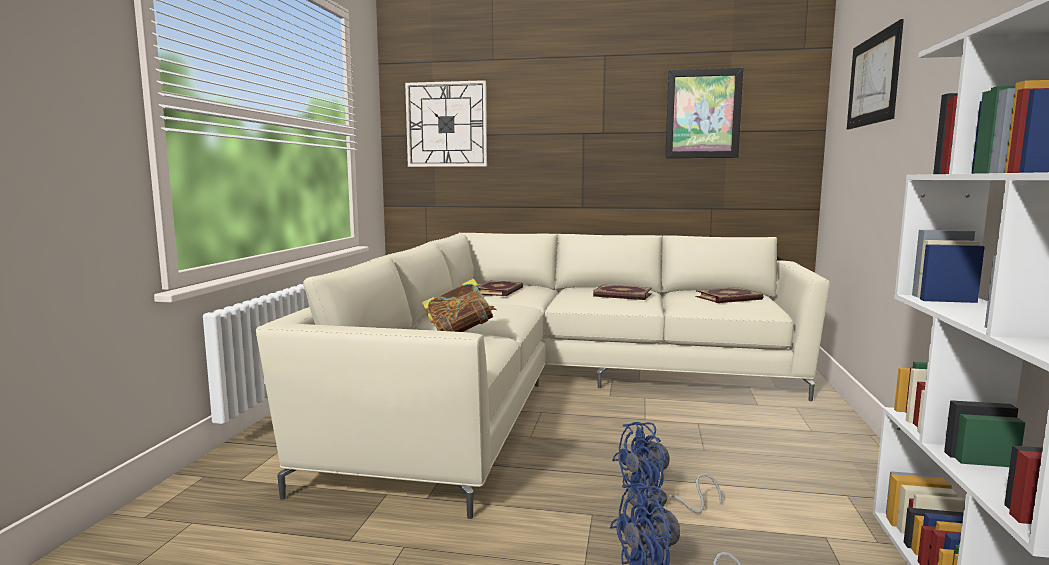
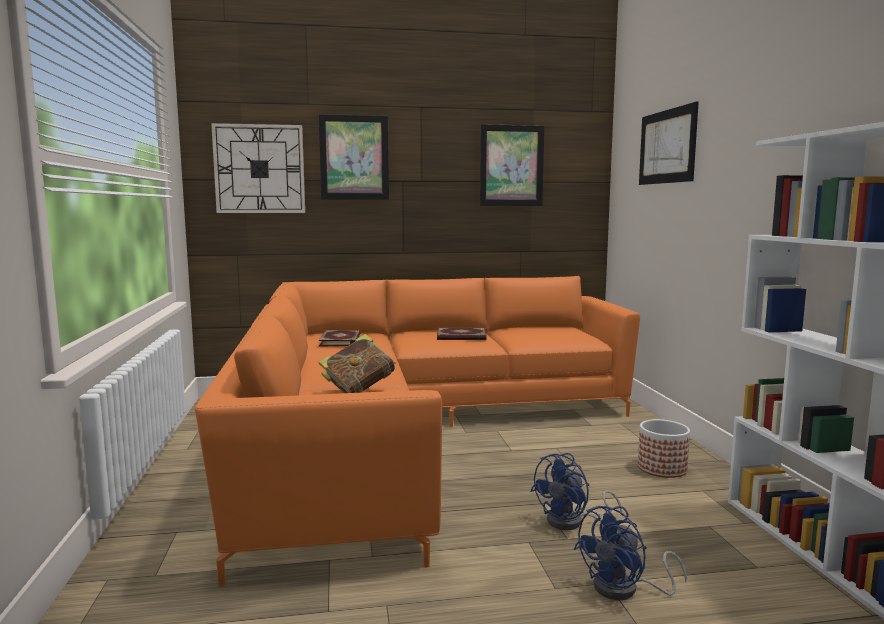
camera: 20 degrees left, 0 degrees up
beige sofa [256,233,830,519] -> orange sofa [195,276,640,587]
book [696,287,763,303] -> none
none -> picture [319,114,389,200]
none -> planter [638,419,690,478]

